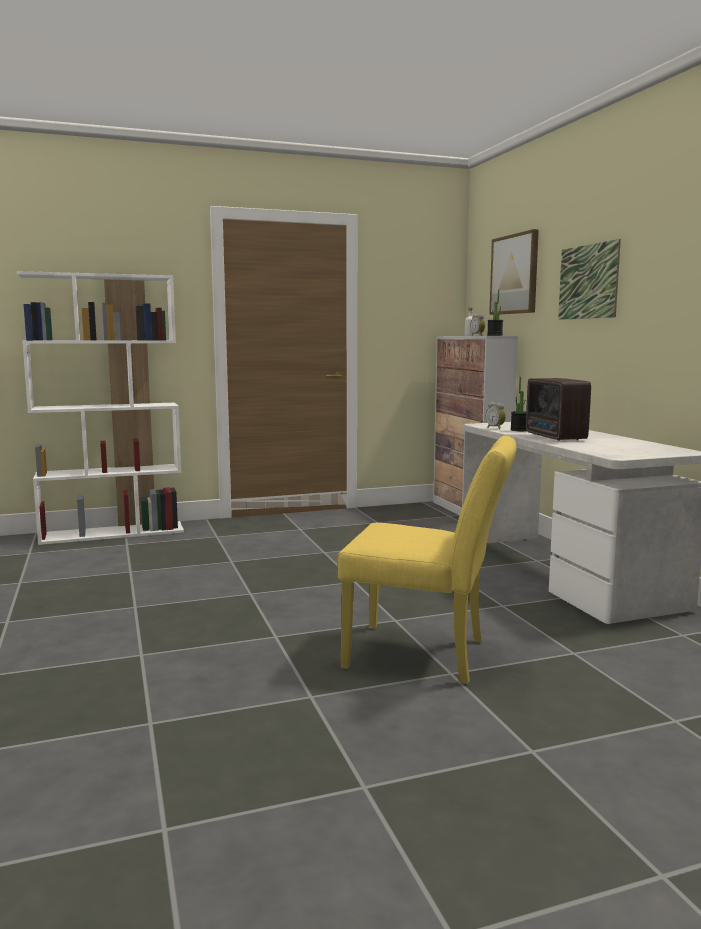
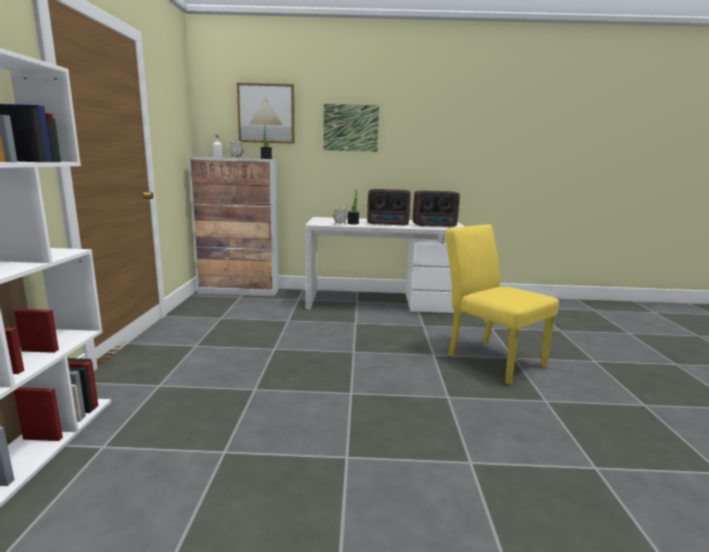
camera: 70 degrees left, 5 degrees up
yellow chair [337,436,517,684] -> yellow chair turned 75 degrees counterclockwise [445,224,559,385]
none -> radio [413,190,460,227]

